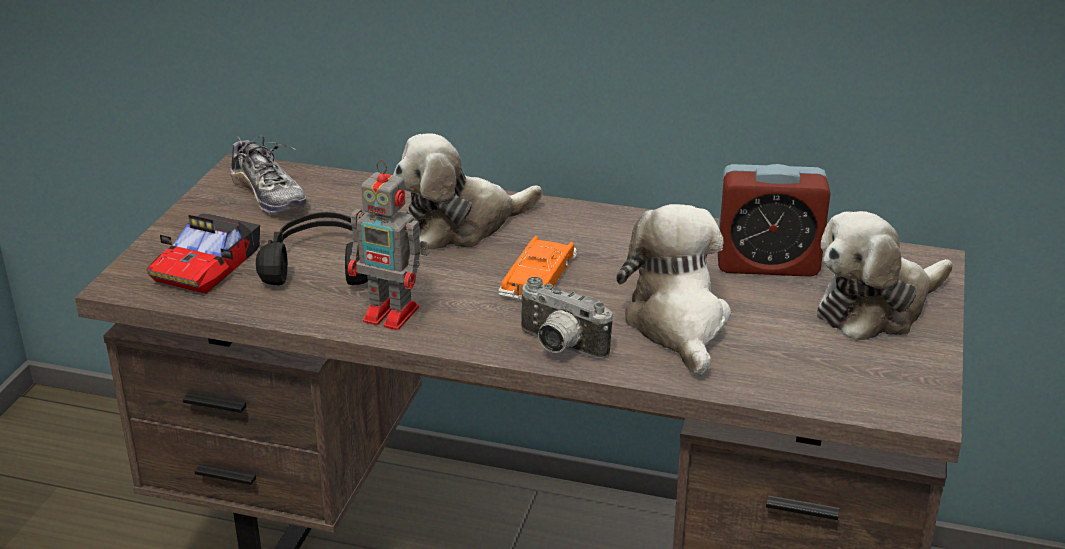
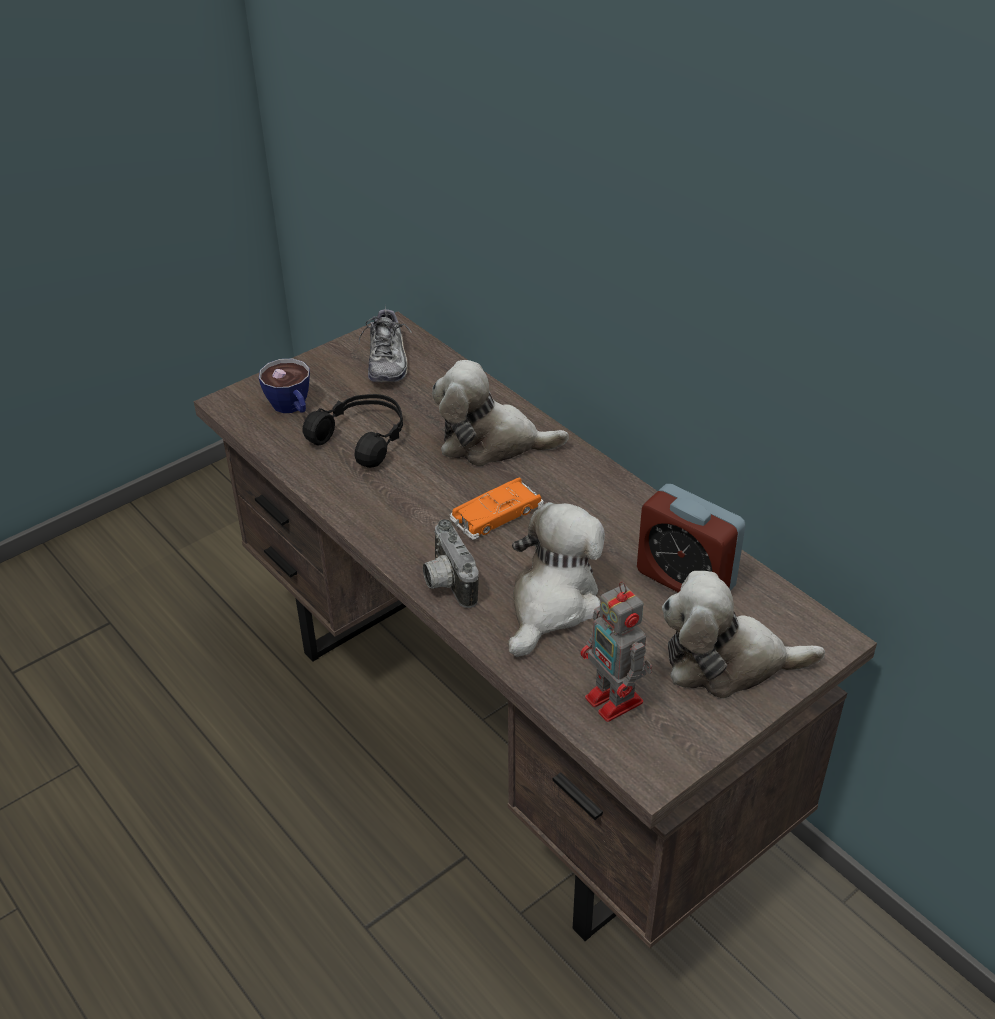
camera: 35 degrees right, 10 degrees up
toy car [146,213,260,294] -> cup [259,358,310,413]
toy robot [348,160,429,330] -> toy robot moved to [580,582,652,722]

